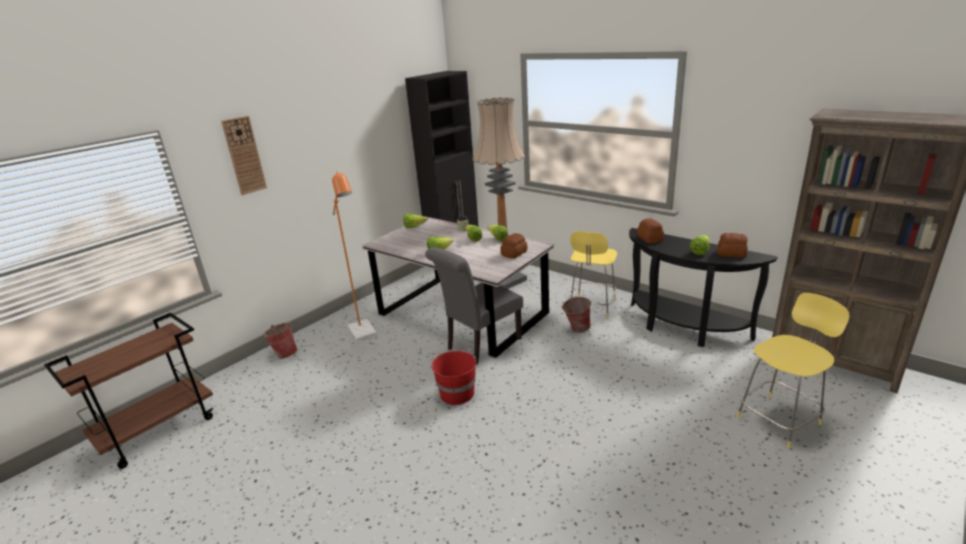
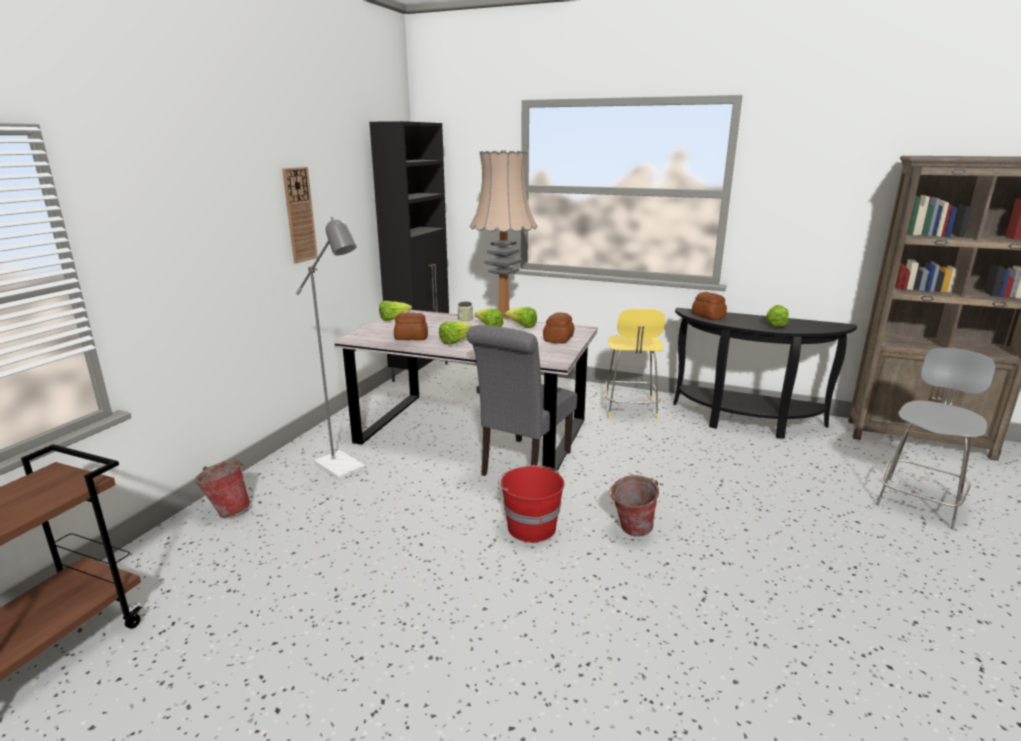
camera: 20 degrees left, 5 degrees down
wall clock [221,116,267,195] -> wall clock moved to [282,167,318,263]
orange floor lamp [332,171,377,341] -> grey floor lamp [296,217,365,480]
bucket [562,297,591,333] -> bucket moved to [609,475,659,537]
bread [717,233,748,258] -> bread moved to [394,312,428,340]
yellow stool [737,293,850,448] -> grey stool [876,348,995,529]

